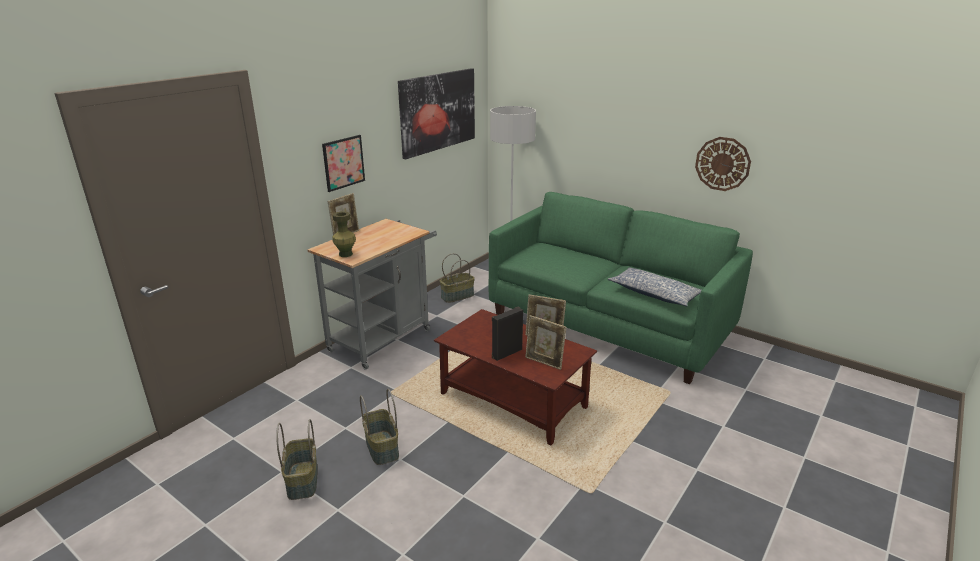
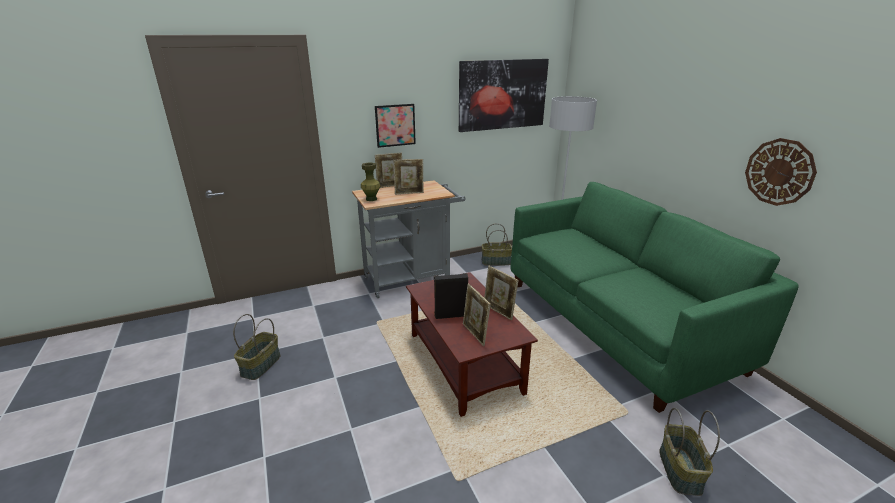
camera: 30 degrees right, 0 degrees up
basket [360,389,399,465] -> basket moved to [659,408,720,496]
pillow [608,268,702,307] -> none
none -> picture frame [394,159,424,194]

